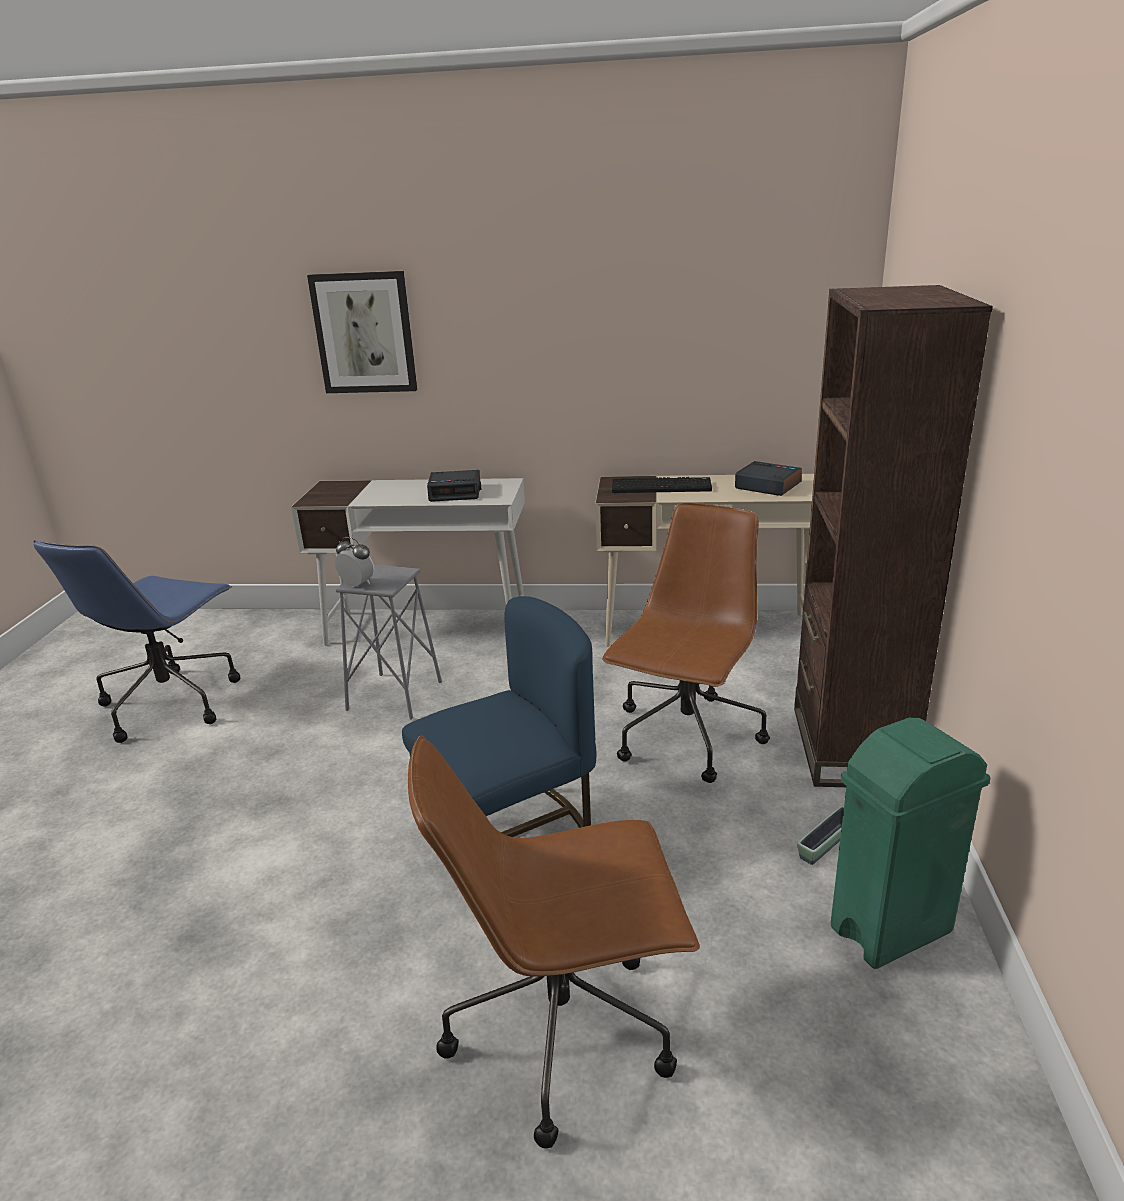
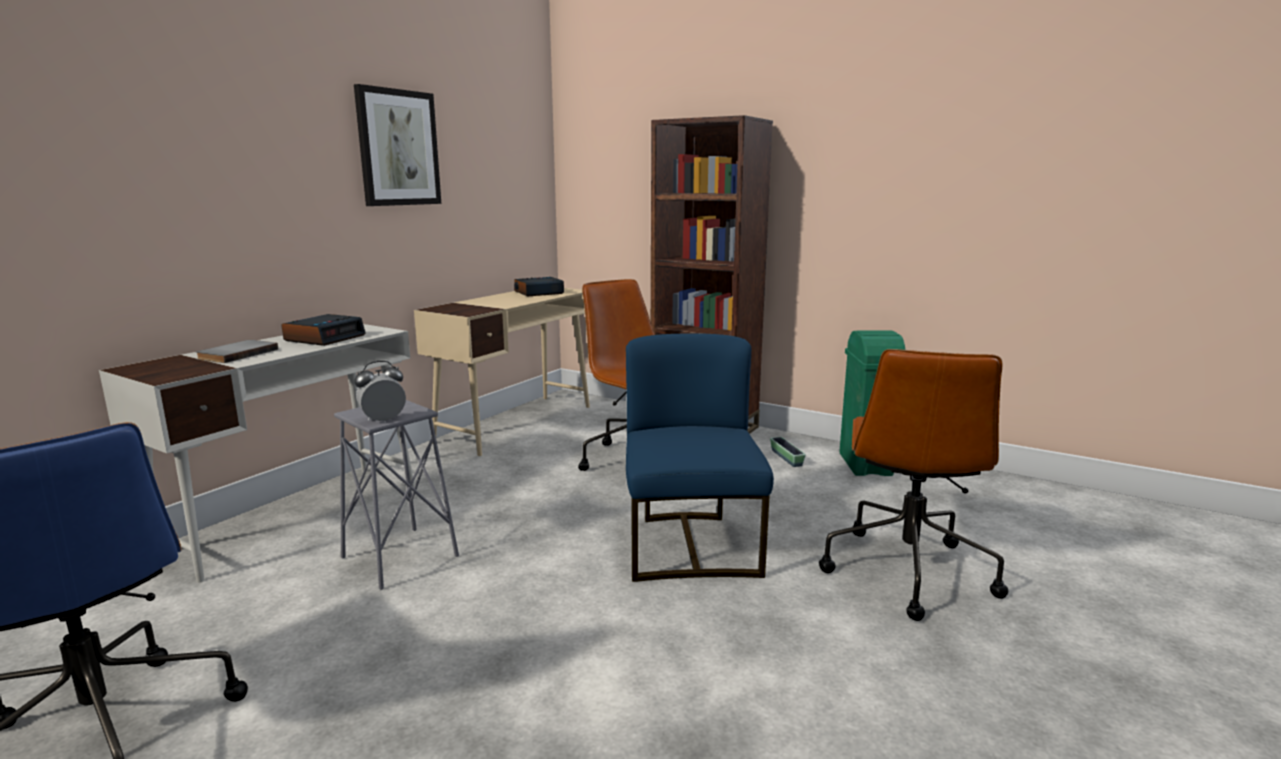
camera: 65 degrees left, 10 degrees down
picture [307,271,417,393] -> picture moved to [354,84,441,206]
keyboard [612,477,712,493] -> none
none -> grey book [196,340,278,363]

